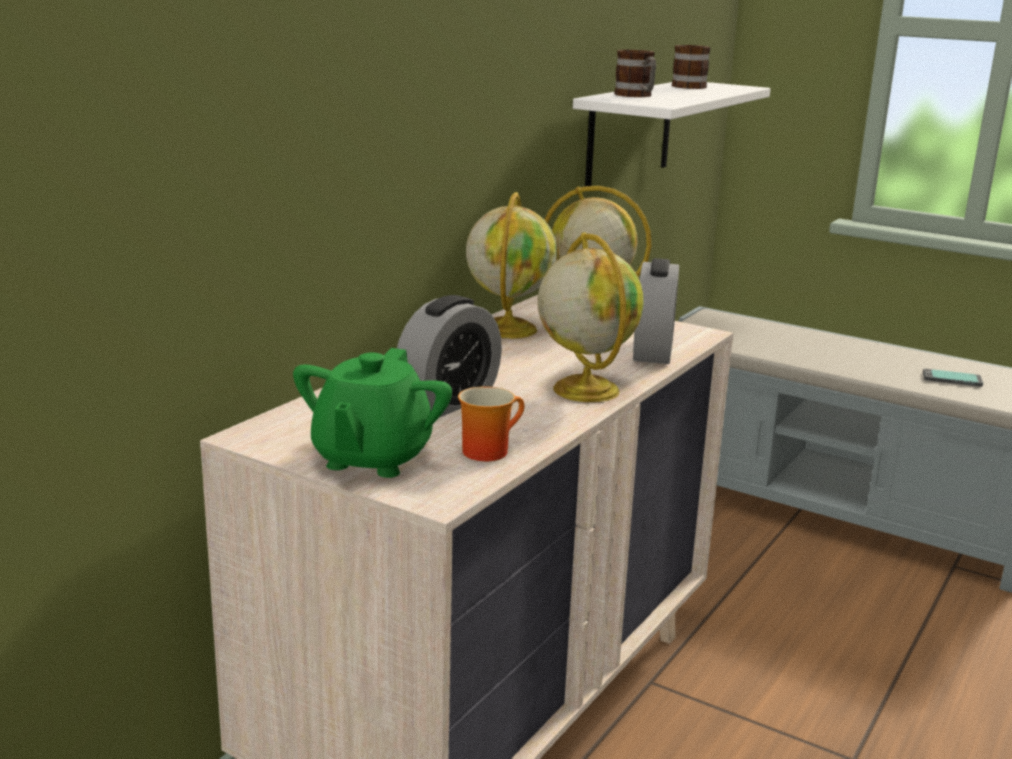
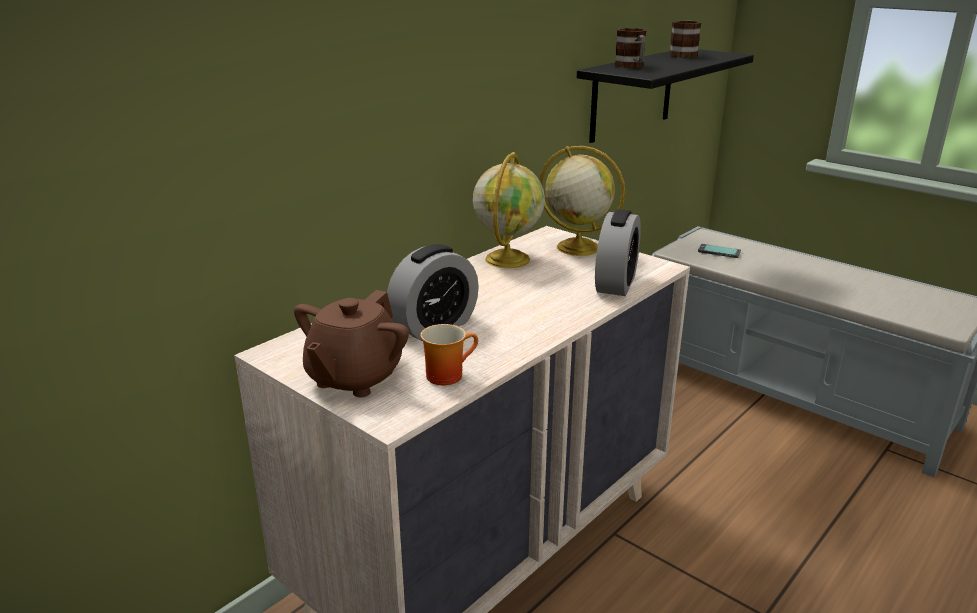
camera: 10 degrees right, 5 degrees up
green teapot [293,348,452,478] -> brown teapot [294,290,409,397]
globe [538,232,644,402] -> none
white shelf [573,82,771,186] -> black shelf [577,49,754,143]
phone [923,369,983,387] -> phone moved to [698,244,741,258]

